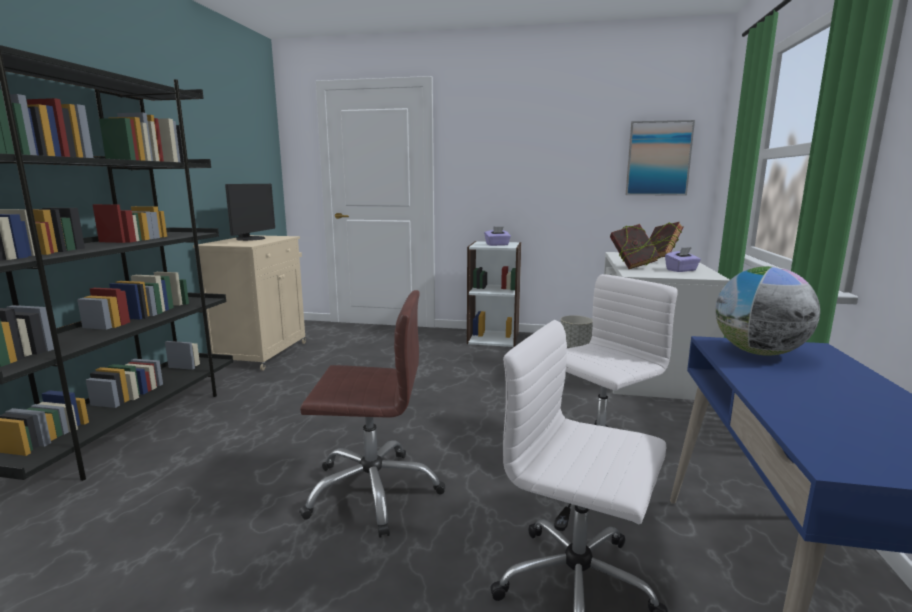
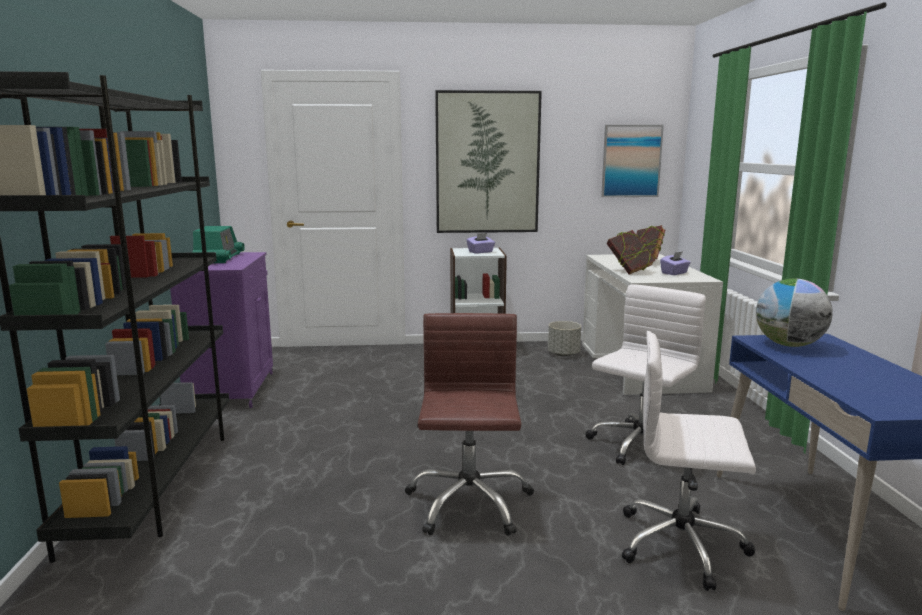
camera: 15 degrees left, 0 degrees up
beige cabinet [193,235,306,371] -> purple cabinet [170,252,273,408]
monitor [225,184,275,241] -> radio [192,226,245,263]
brown office chair [299,290,445,538] -> brown office chair turned 75 degrees counterclockwise [405,313,534,536]
none -> picture [435,90,542,233]

